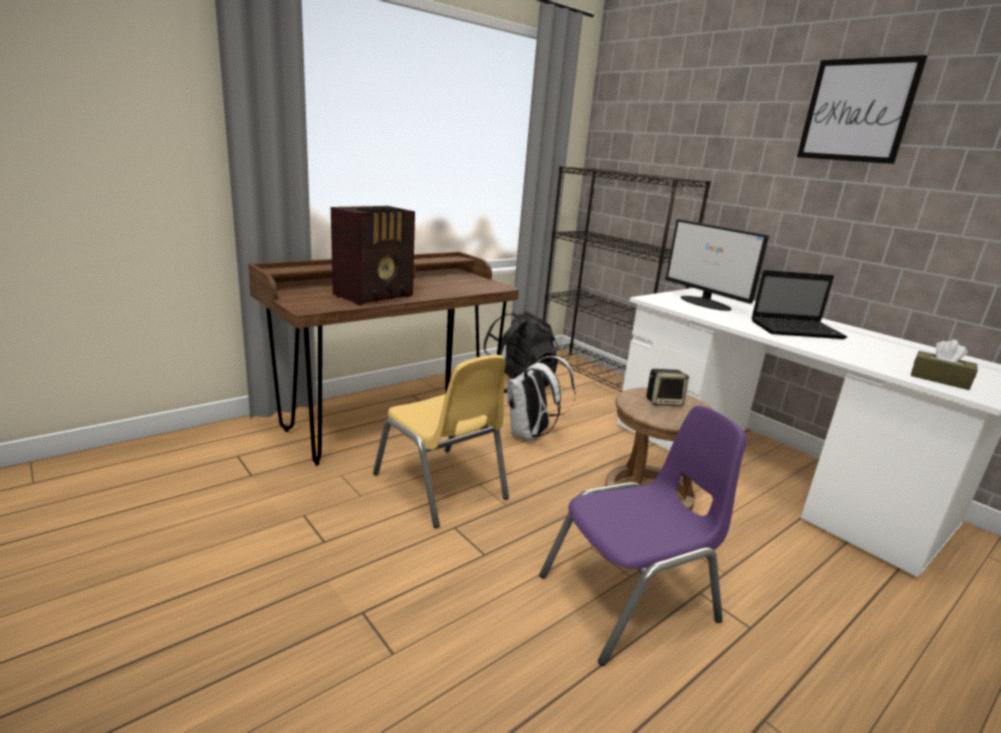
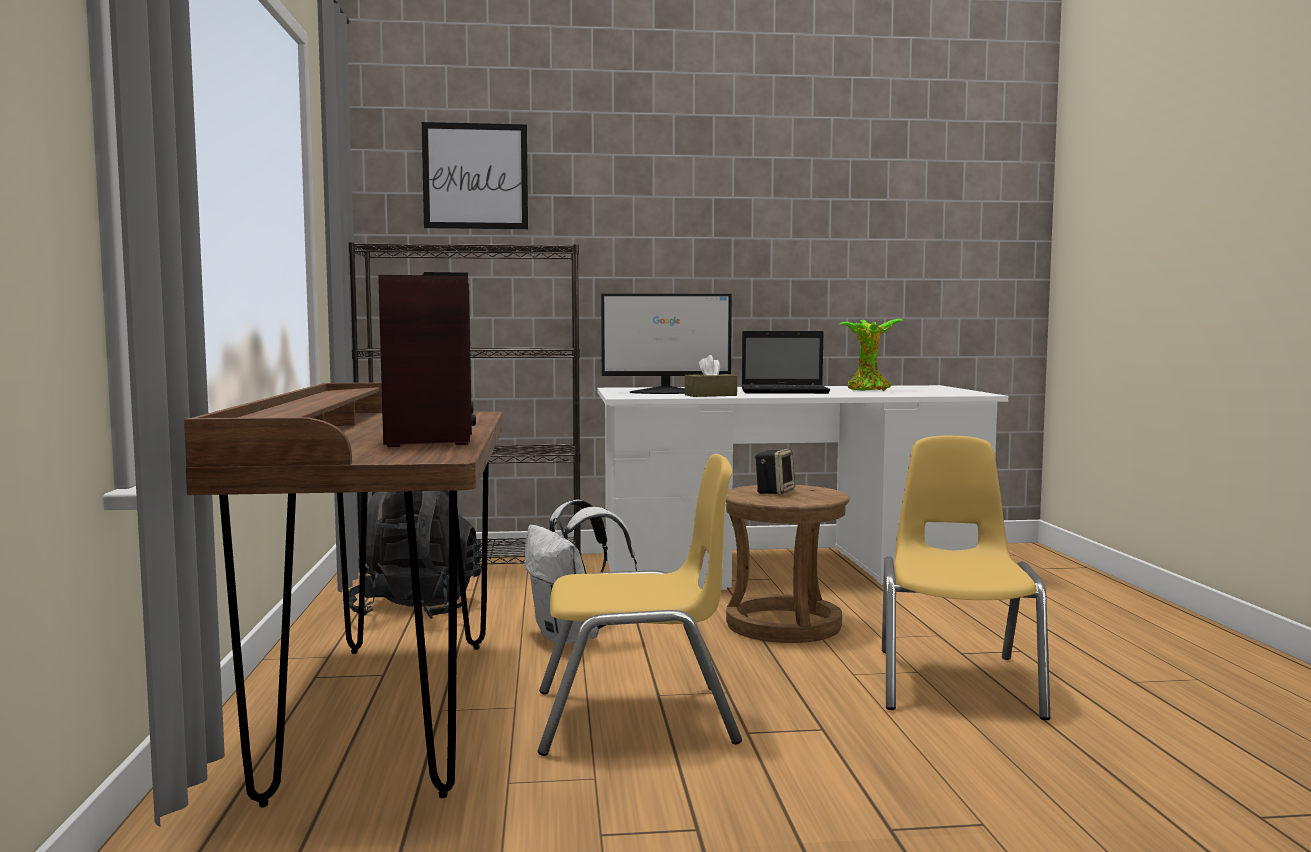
camera: 55 degrees left, 15 degrees down
purple chair [539,405,747,666] -> yellow chair [882,436,1050,720]
laptop [751,270,847,339] -> laptop turned 60 degrees clockwise [742,331,830,394]
picture [797,55,928,164] -> picture moved to [422,122,528,229]
brown tissue box [911,340,978,390] -> brown tissue box moved to [685,355,737,397]
none -> potted plant [838,319,904,391]

